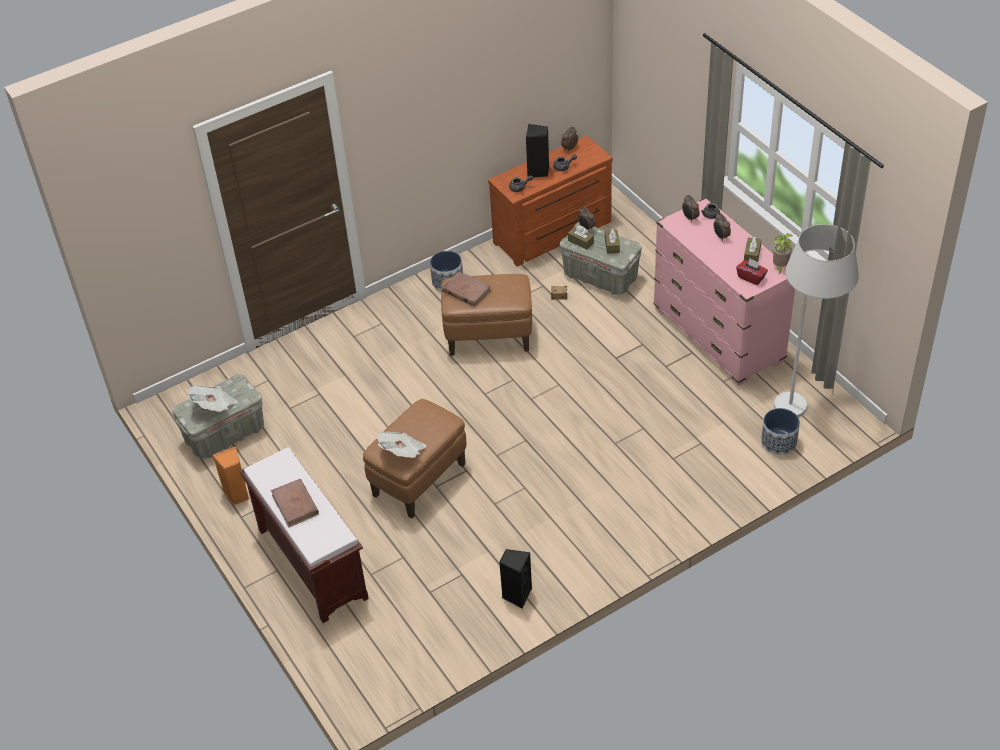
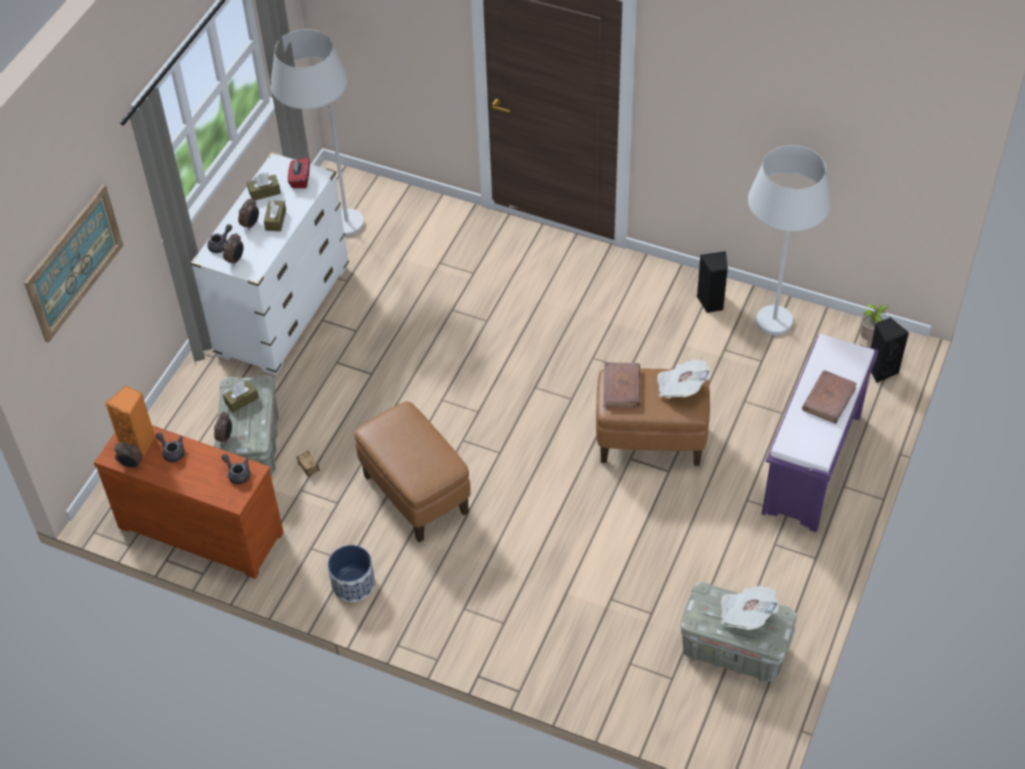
camera: 125 degrees left, 5 degrees up
orange speaker [213,447,249,506] -> orange speaker moved to [105,386,155,457]
brown bench [240,447,369,623] -> purple bench [762,334,878,532]
brown book [442,271,491,307] -> brown book moved to [604,363,640,407]
black speaker [526,124,549,177] -> black speaker moved to [871,317,909,383]
brown tissue box [568,226,594,250] -> brown tissue box moved to [264,200,286,231]
pink dresser [653,197,795,386] -> white dresser [191,152,349,375]
planter [761,408,800,455] -> none
potted plant [773,233,793,274] -> potted plant moved to [860,304,888,341]
none -> picture [24,185,123,343]
none -> white floor lamp [748,145,831,335]

